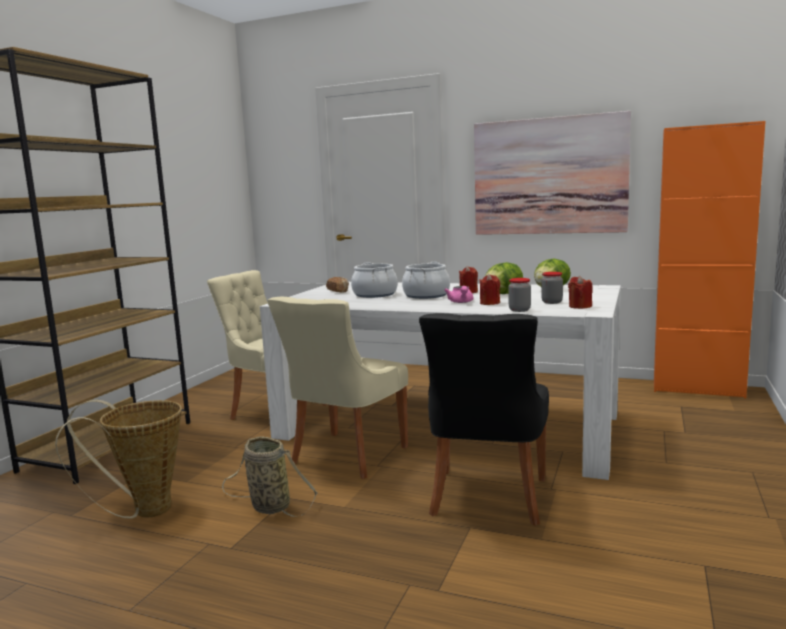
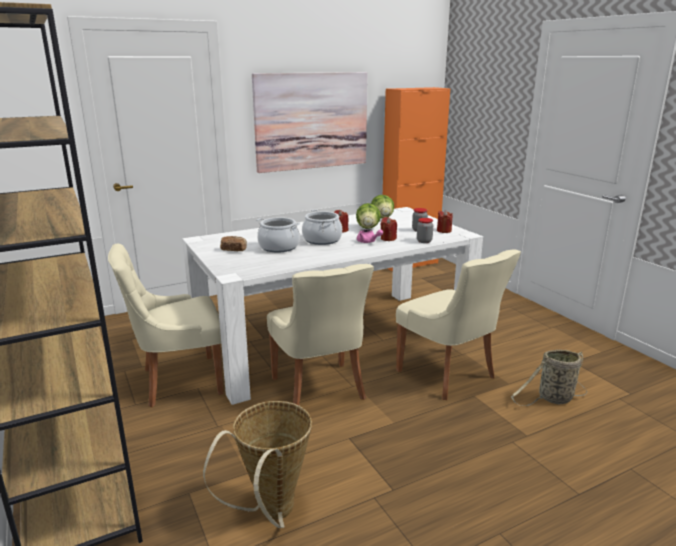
camera: 50 degrees left, 10 degrees up
basket [222,436,318,517] -> basket moved to [511,349,587,406]
black chair [419,313,549,526] -> beige chair [396,249,521,400]

